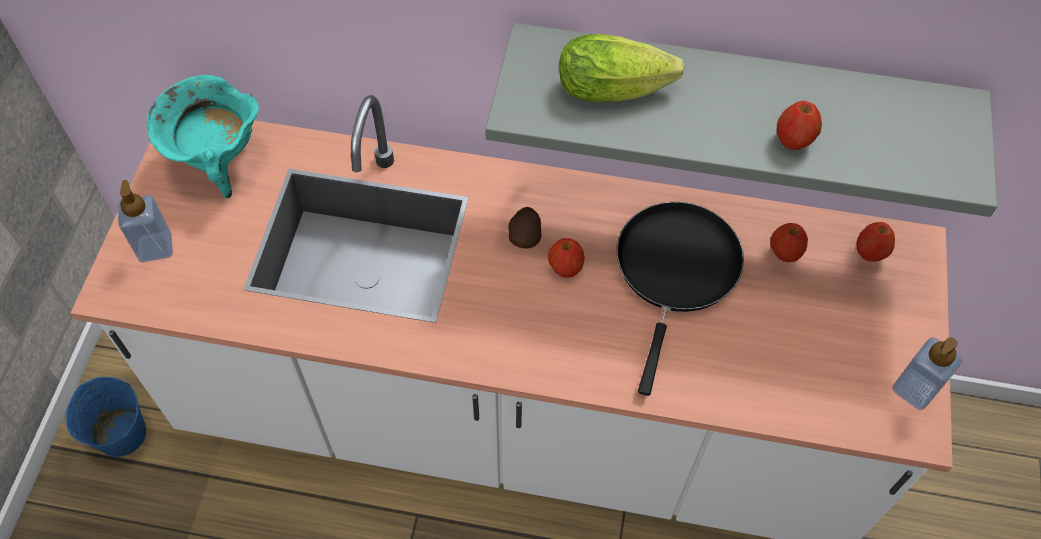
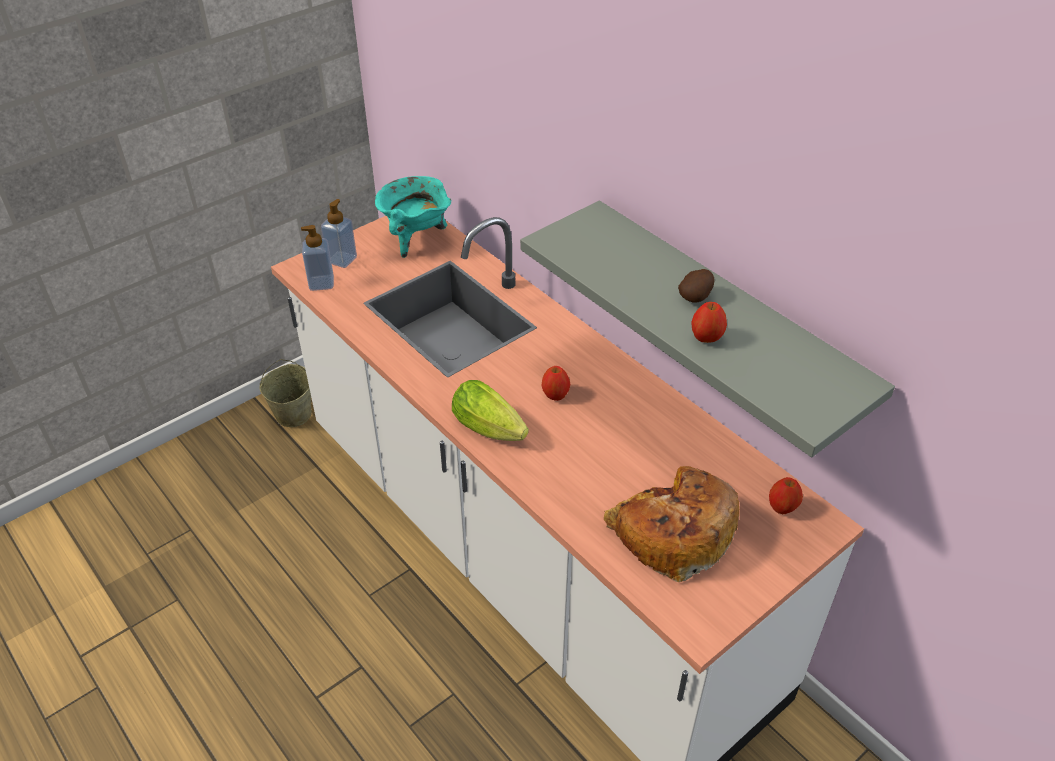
camera: 40 degrees right, 15 degrees down
blue bucket [65,377,146,457] -> beige bucket [260,359,312,427]
potato [508,207,541,249] -> potato moved to [678,269,714,302]
lettuce [559,34,684,102] -> lettuce moved to [452,380,529,441]
black frying pan [617,202,744,396] -> none
apple [770,223,808,262] -> none
soap dispenser [892,337,963,410] -> soap dispenser moved to [301,225,334,291]
none -> bread [604,466,739,582]

